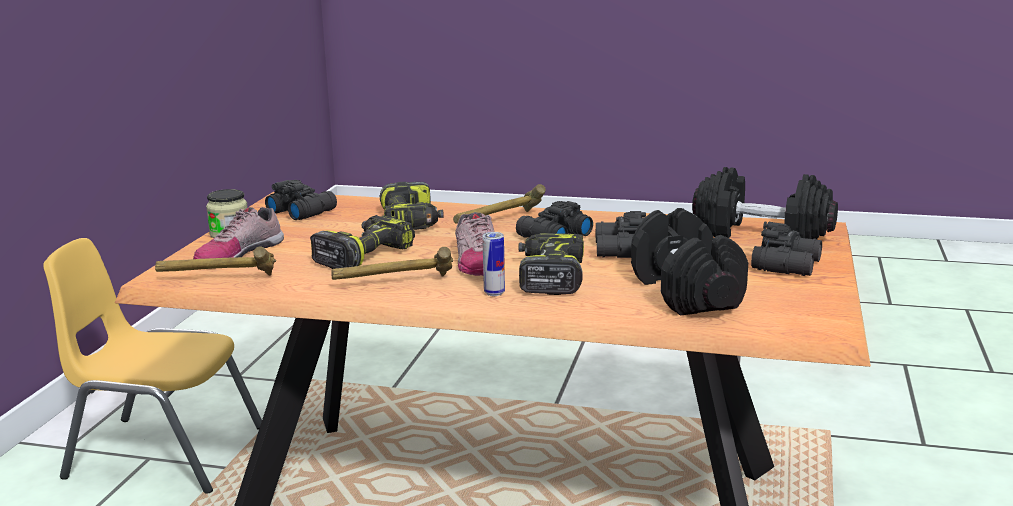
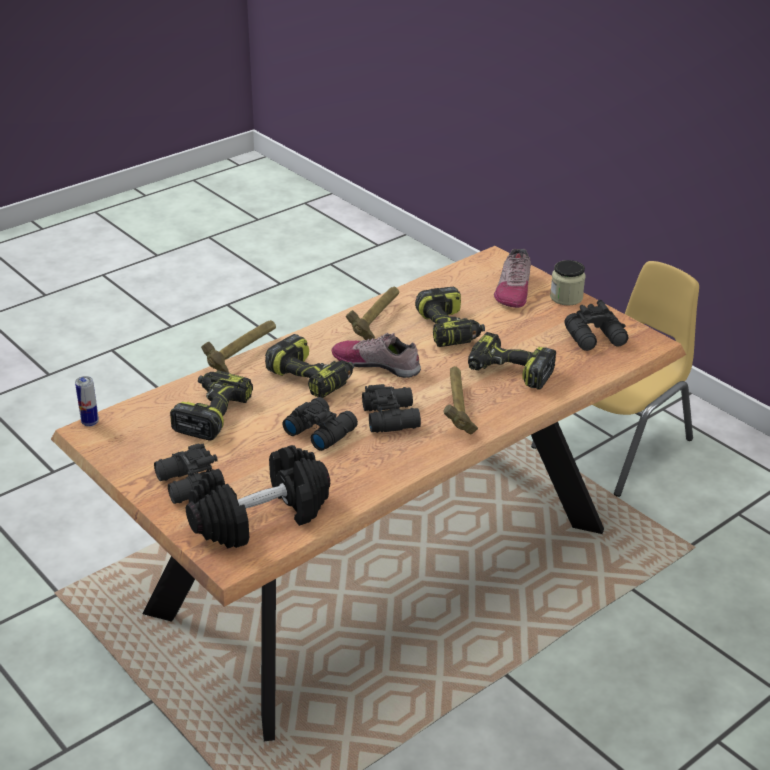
camera: 125 degrees right, 15 degrees up
hammer [155,246,276,276] -> hammer moved to [201,320,276,373]
shoe [193,207,284,259] -> shoe turned 150 degrees counterclockwise [494,249,531,308]
can [482,232,505,296] -> can moved to [75,376,99,427]
black dumbbell [631,208,748,316] -> power drill [170,370,253,441]

